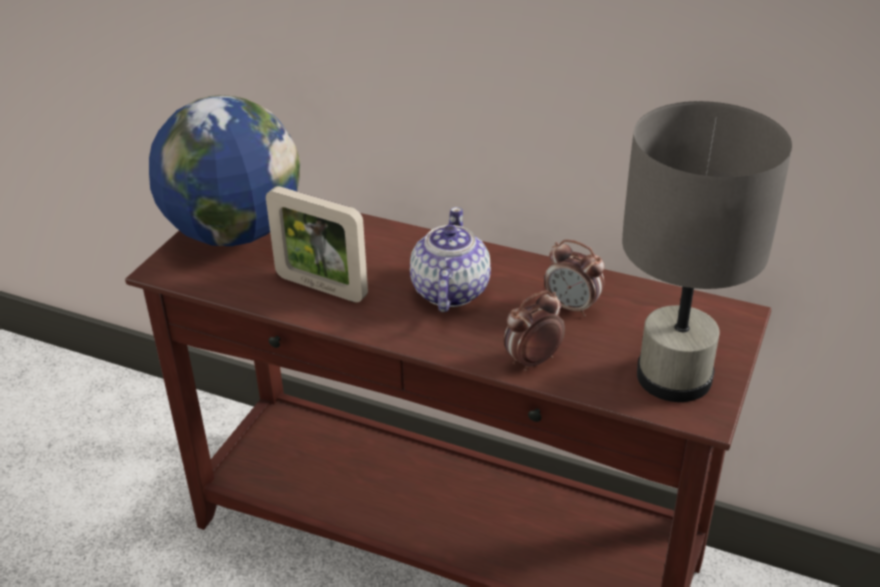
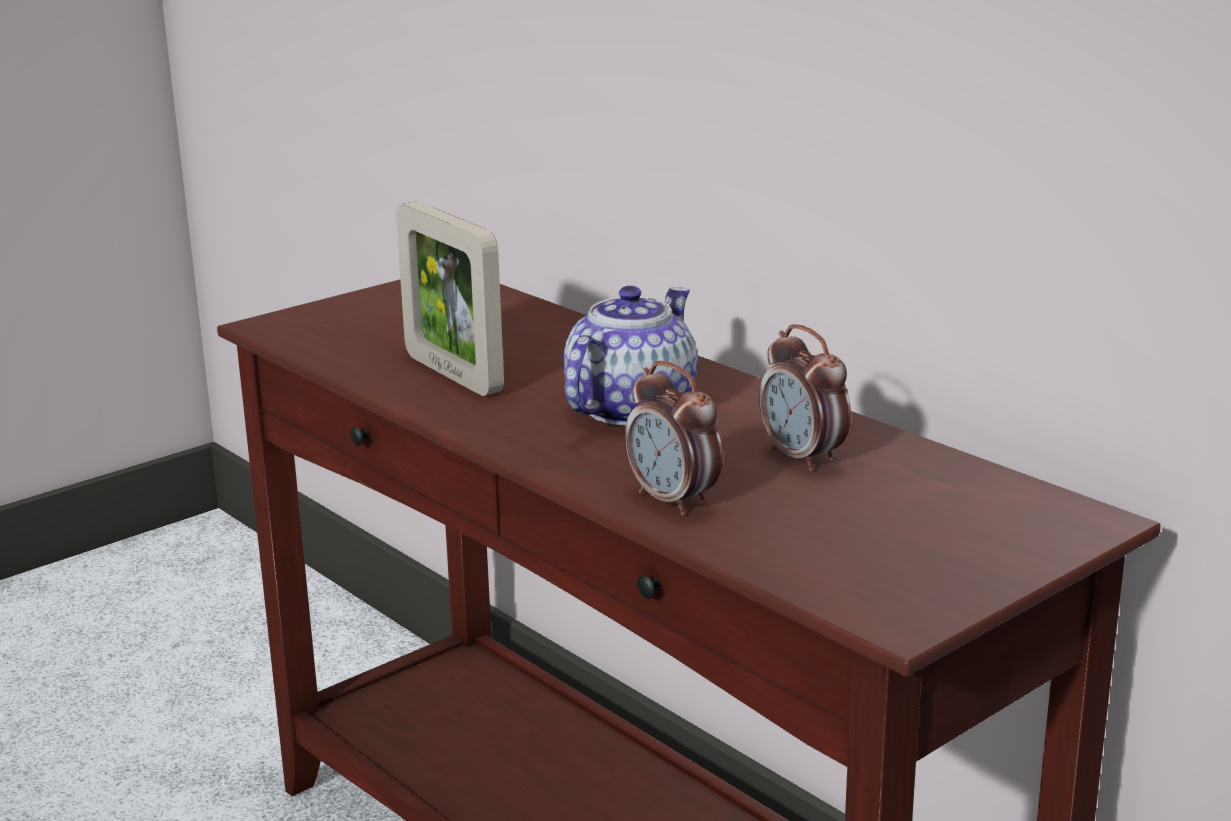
camera: 25 degrees right, 15 degrees down
globe [149,95,300,246] -> none
alarm clock [503,290,565,371] -> alarm clock turned 120 degrees counterclockwise [625,361,723,516]
grey table lamp [622,101,792,402] -> none

